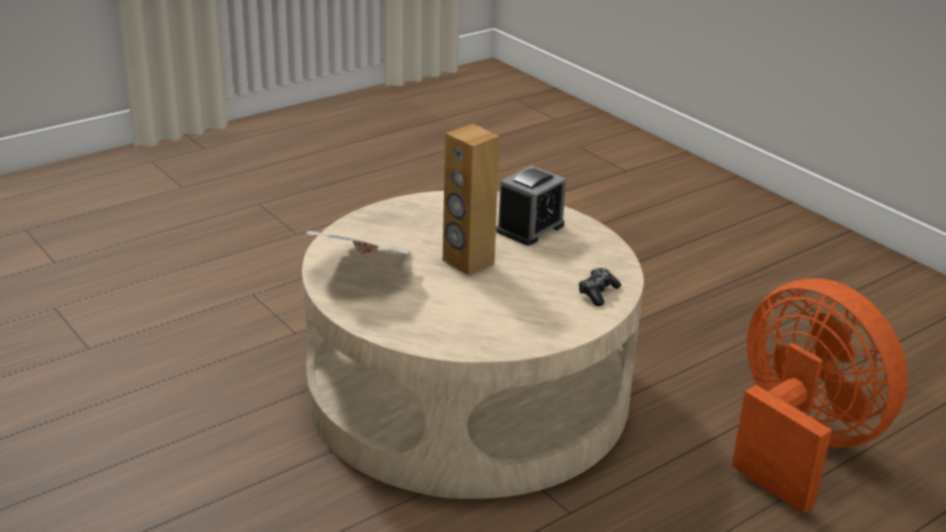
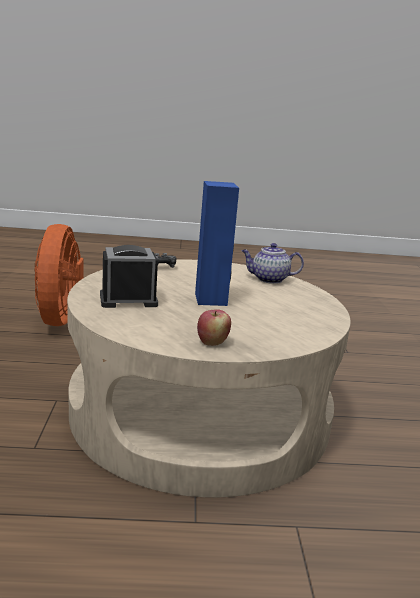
camera: 145 degrees left, 10 degrees down
newspaper [307,231,416,256] -> none
brown speaker [443,124,499,276] -> blue speaker [195,181,239,306]
none -> apple [197,309,231,346]
none -> teapot [242,243,304,284]

